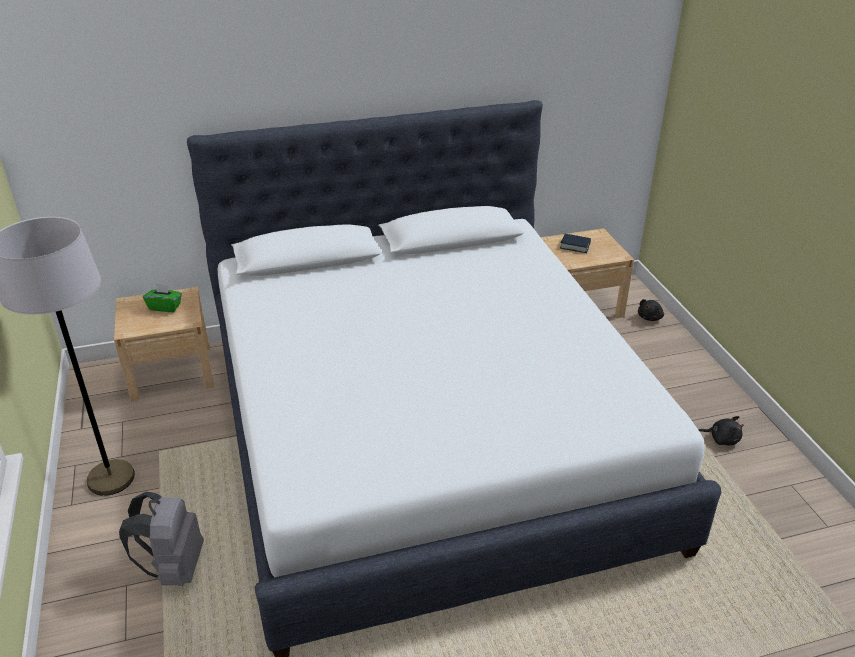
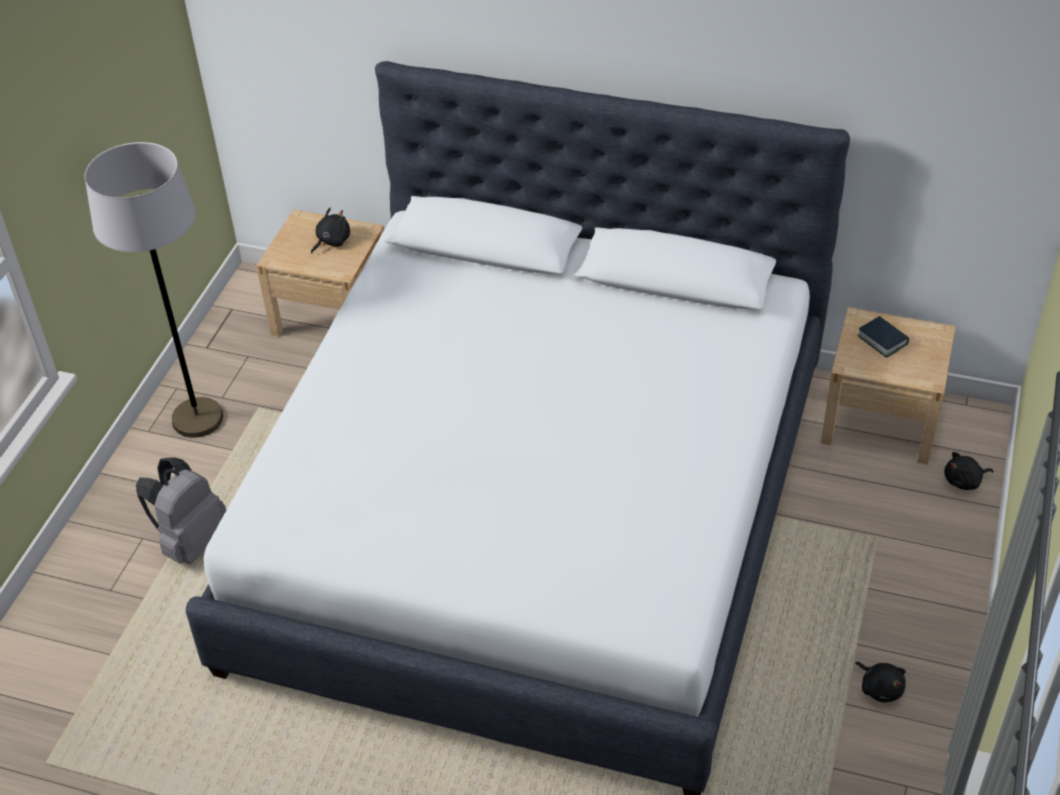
camera: 35 degrees right, 10 degrees up
green tissue box [143,283,182,312] -> black plush toy [311,208,350,254]

